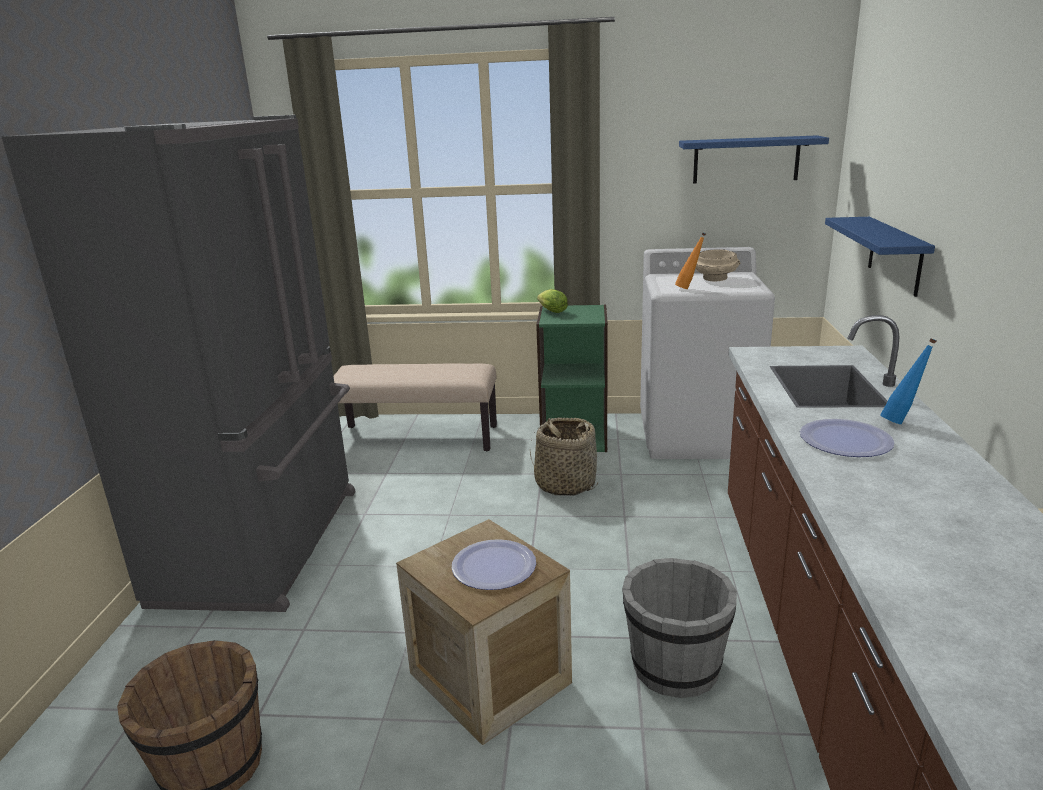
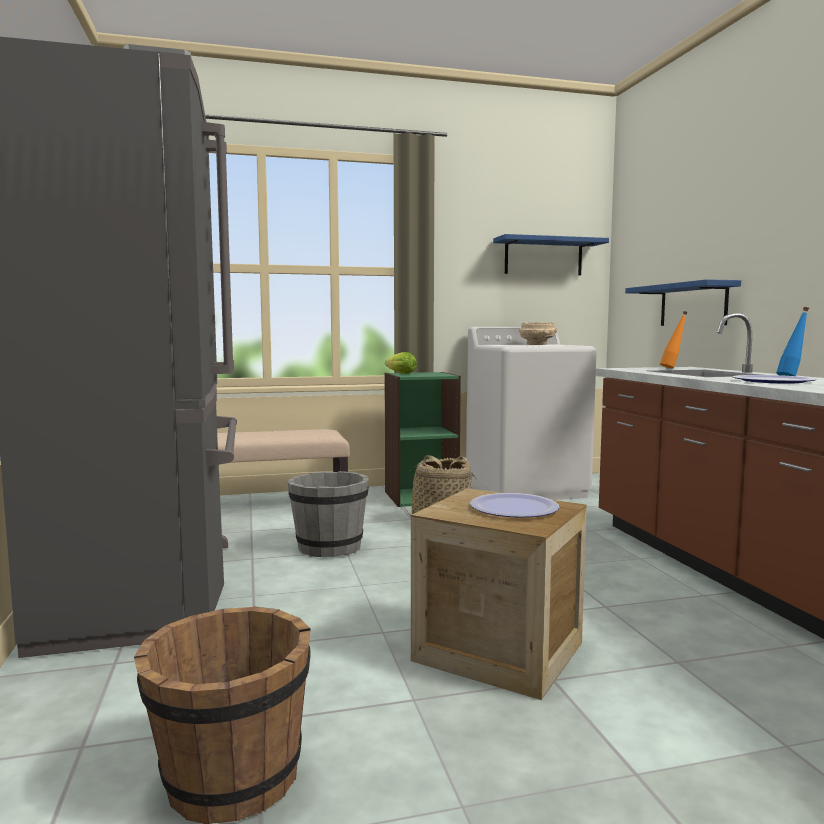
camera: 20 degrees left, 15 degrees down
grey bucket [622,558,737,698] -> grey bucket moved to [287,471,369,557]
orange bottle [675,232,706,289] -> orange bottle moved to [660,311,688,368]

